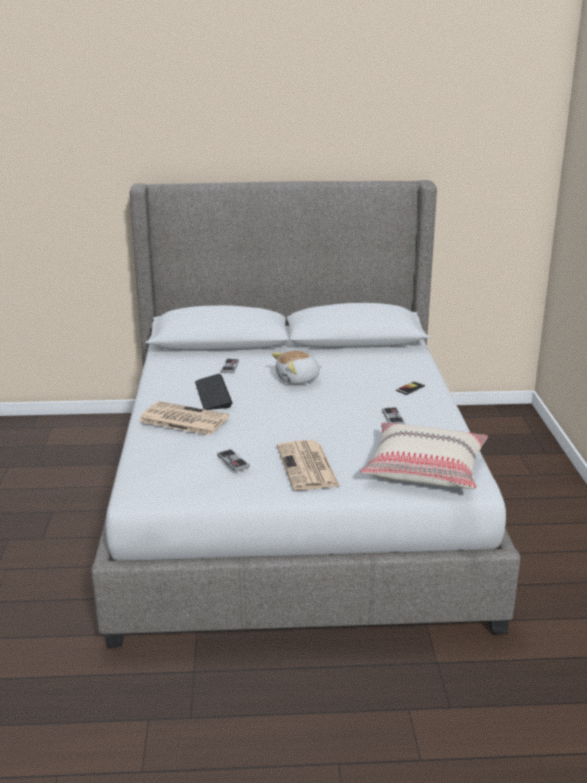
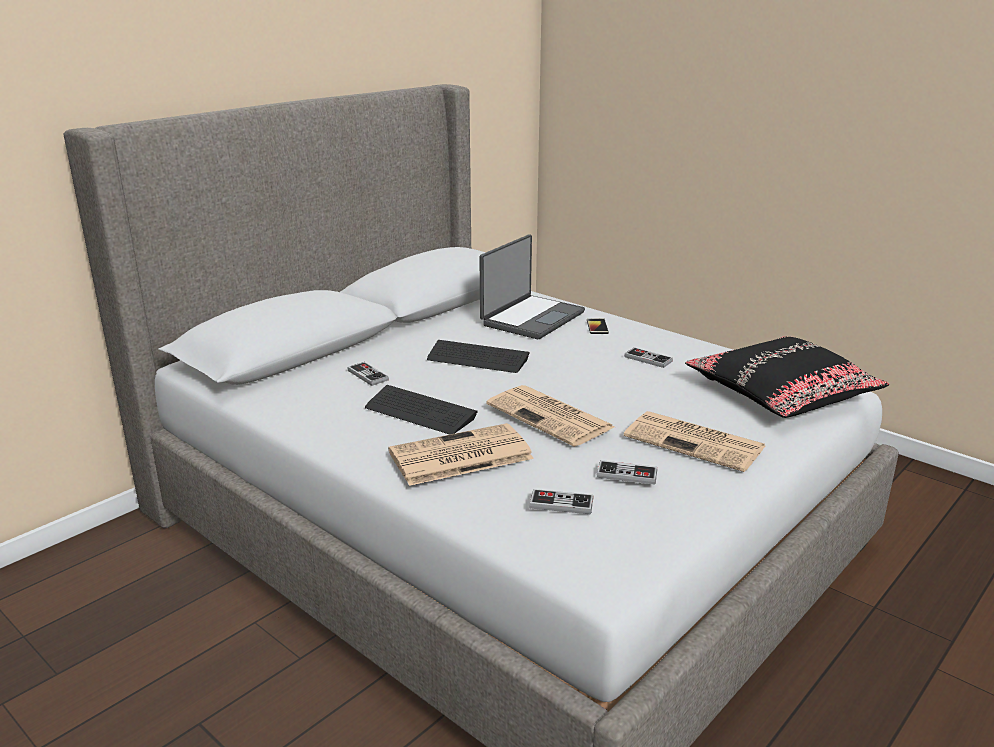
camera: 45 degrees left, 0 degrees up
plush toy [272,351,322,385] -> keyboard [427,340,530,373]
beige pillow [360,422,488,489] -> black pillow [685,336,889,418]
none -> laptop [480,234,585,339]
none -> newspaper [486,385,614,447]
none -> game controller [529,489,593,514]

